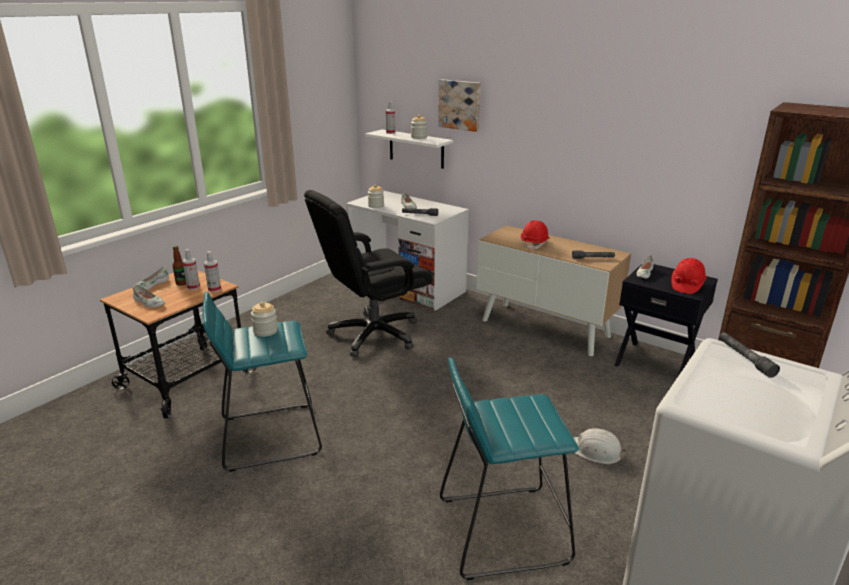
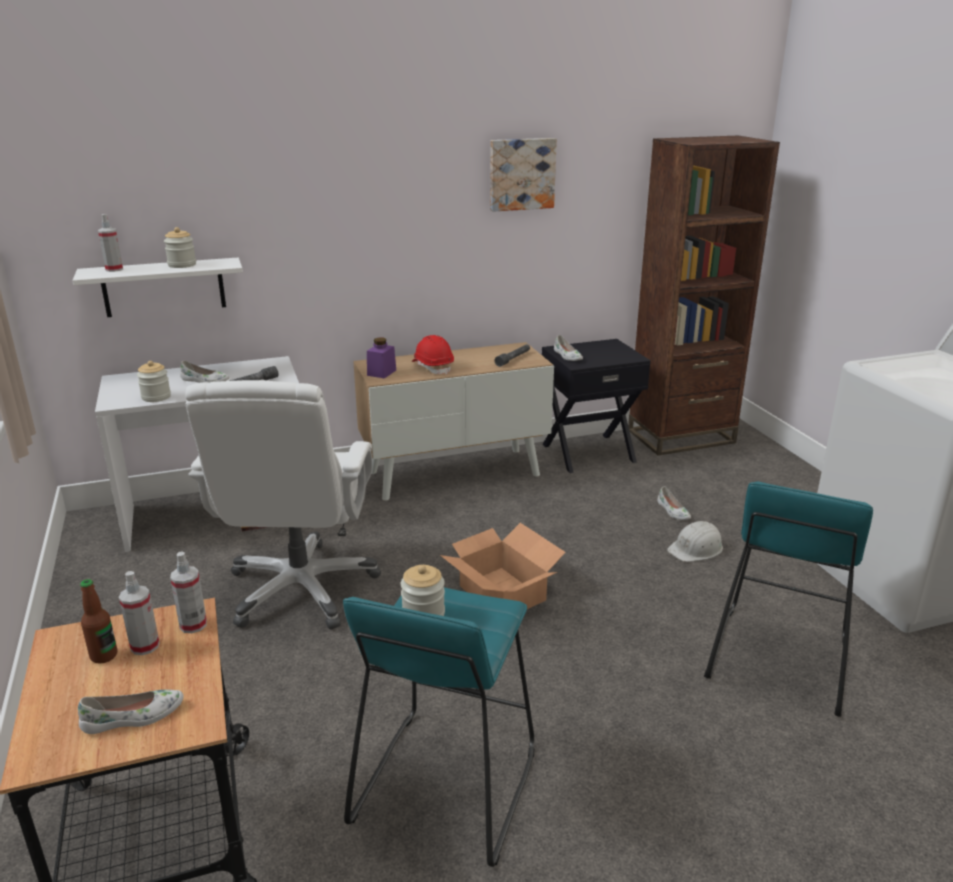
camera: 55 degrees left, 0 degrees up
white shoe [132,266,169,290] -> white shoe moved to [657,487,691,520]
black office chair [304,190,432,357] -> white office chair [185,380,381,629]
picture [438,79,481,132] -> picture moved to [490,138,557,212]
red hard hat [671,258,707,294] -> none
grey flashlight [719,332,780,378] -> none
none -> purple jar [367,338,396,378]
none -> cardboard box [440,523,566,609]

